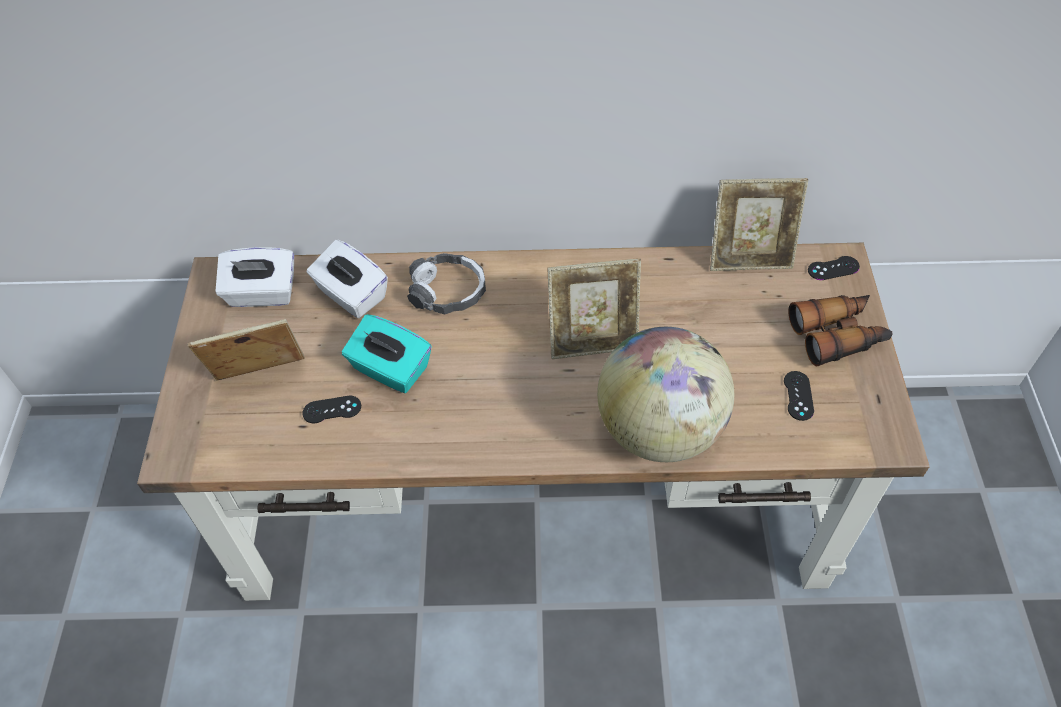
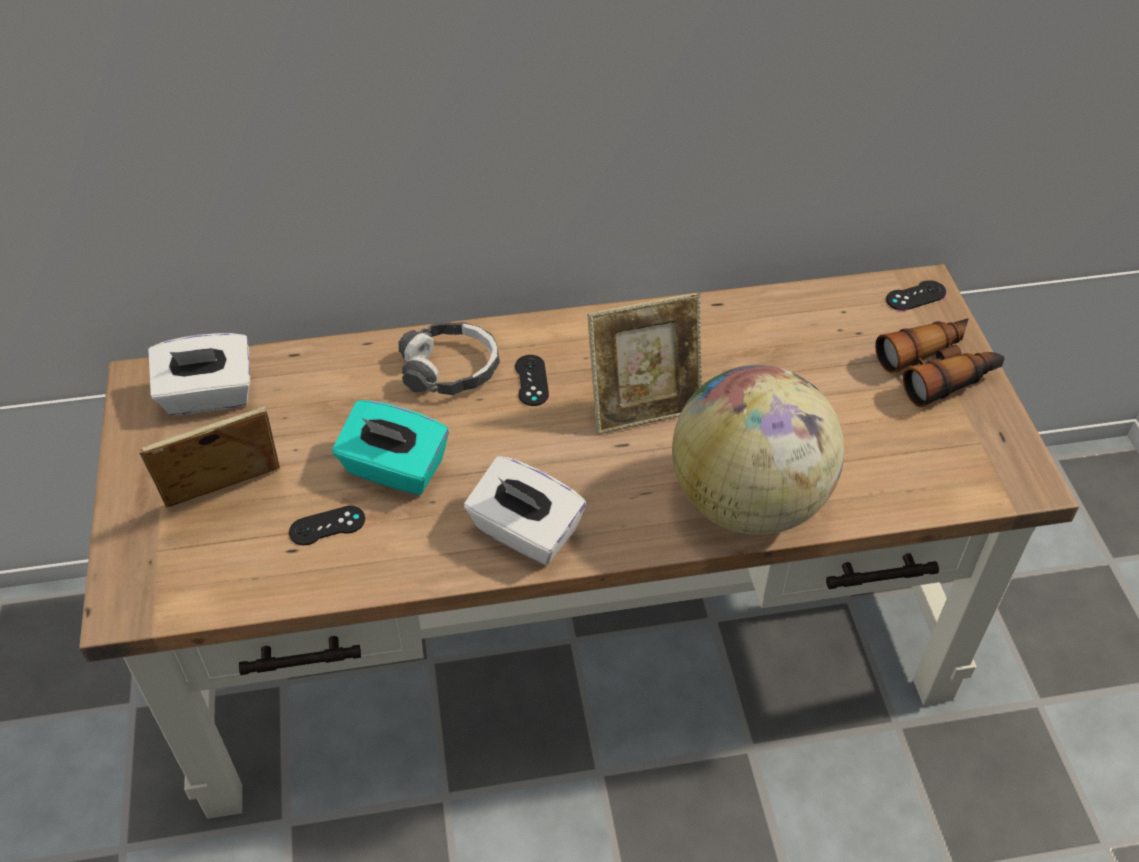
camera: 10 degrees left, 5 degrees down
white tissue box [307,240,388,318] -> white tissue box moved to [464,456,586,565]
picture frame [710,178,808,271] -> none
black game controller [784,371,814,421] -> black game controller moved to [515,355,549,406]

